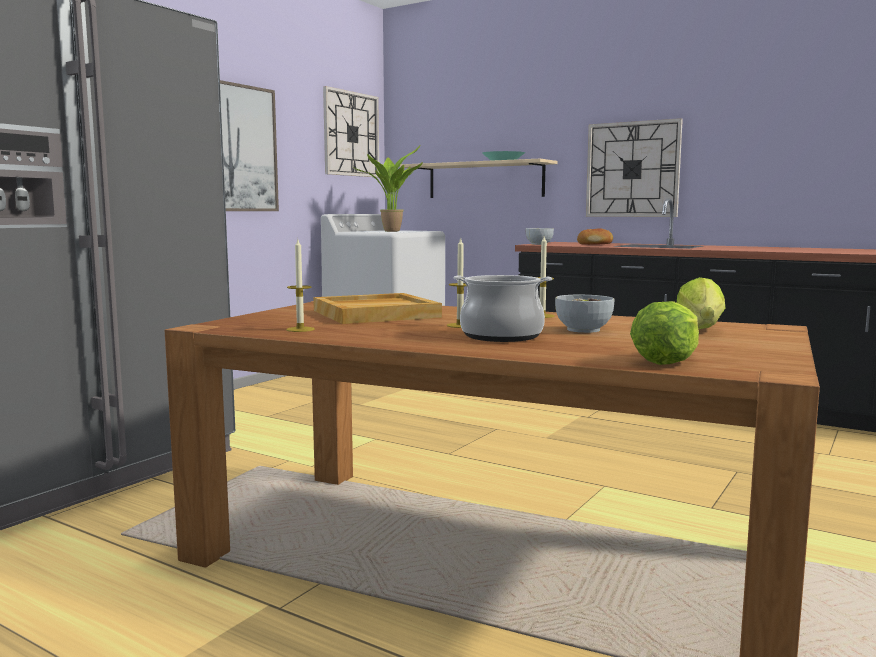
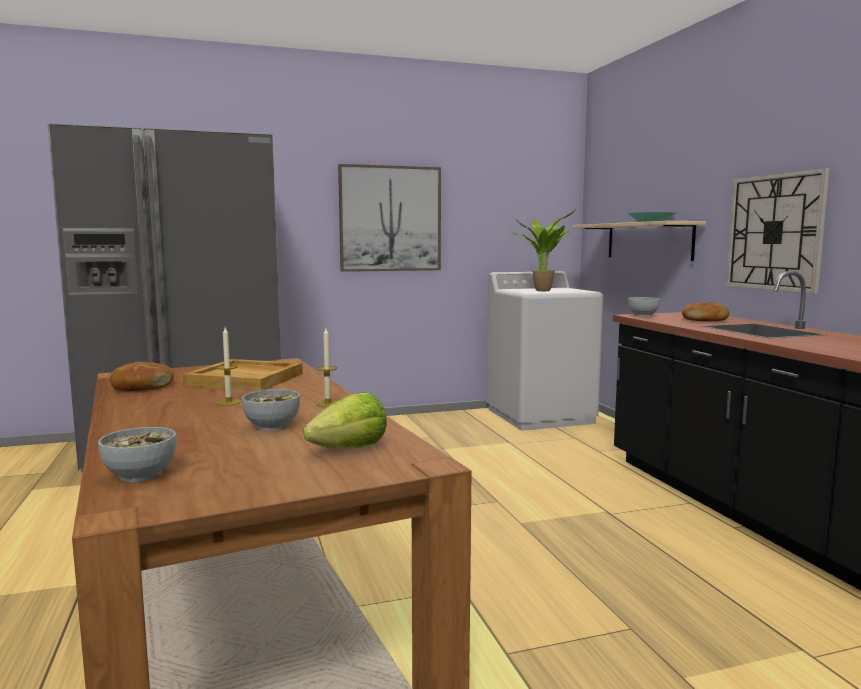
camera: 40 degrees right, 0 degrees up
candle [286,239,315,332] -> bread [110,361,174,391]
wall clock [323,86,379,177] -> none
cooking pot [454,275,552,342] -> none
lettuce [630,301,699,365] -> bowl [98,427,176,482]

